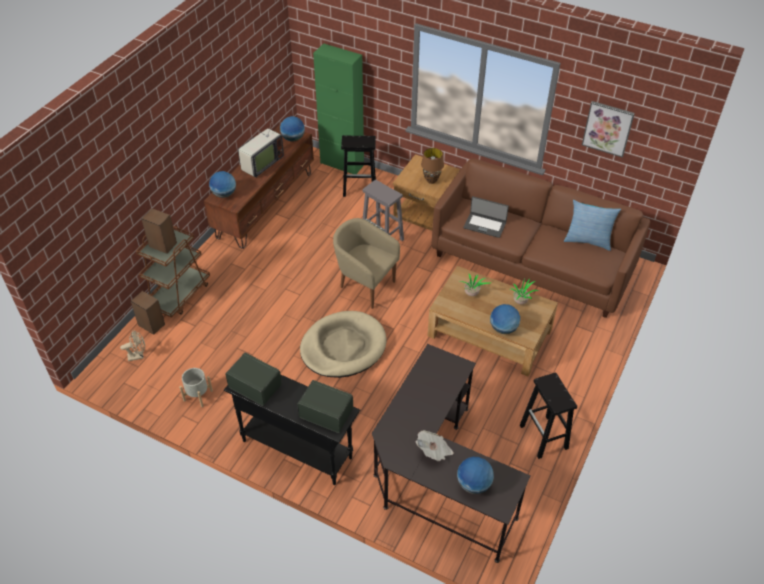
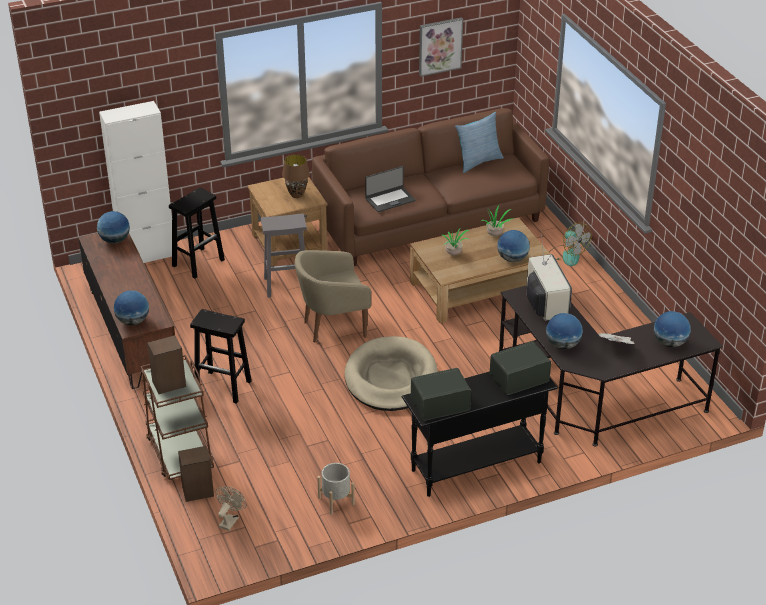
camera: 50 degrees left, 10 degrees down
television [238,113,284,178] -> television moved to [527,234,572,322]
green cabinet [313,43,364,174] -> white cabinet [99,101,172,263]
black stool [520,372,577,459] -> black stool moved to [190,309,252,404]
none -> globe [546,313,583,349]
none -> fan [549,222,592,266]

